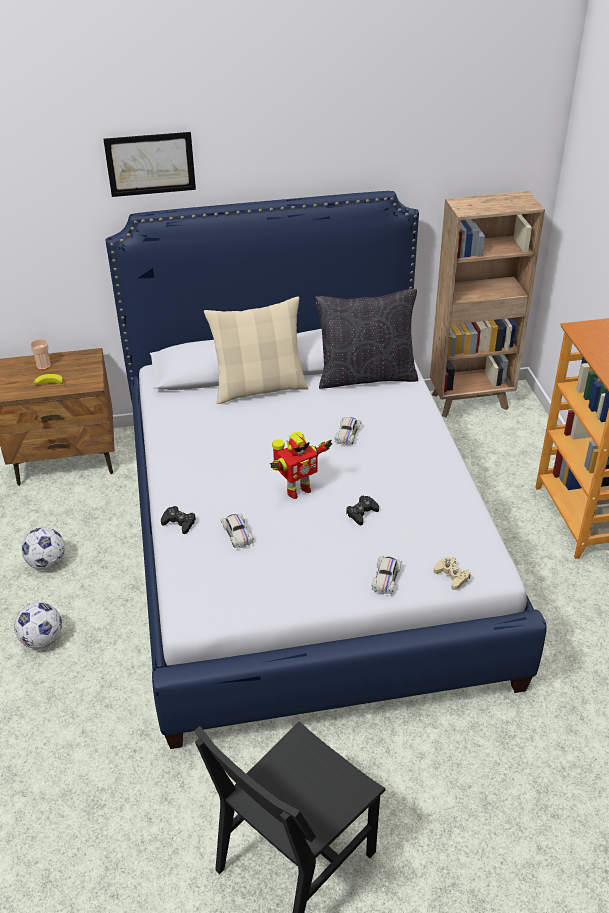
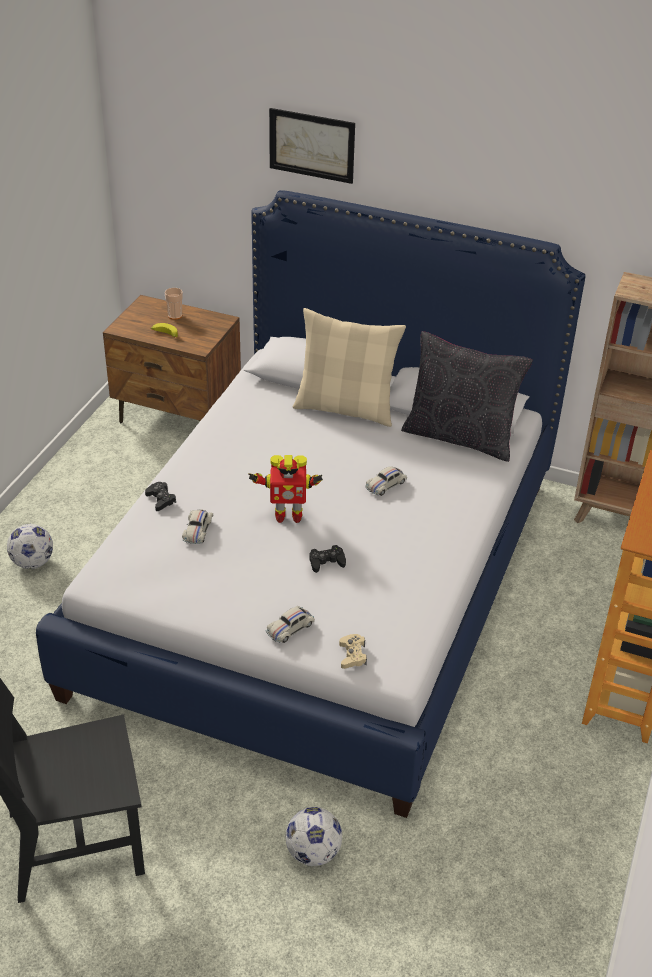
camera: 30 degrees right, 0 degrees up
football [21,527,65,570] -> football moved to [286,807,342,866]

